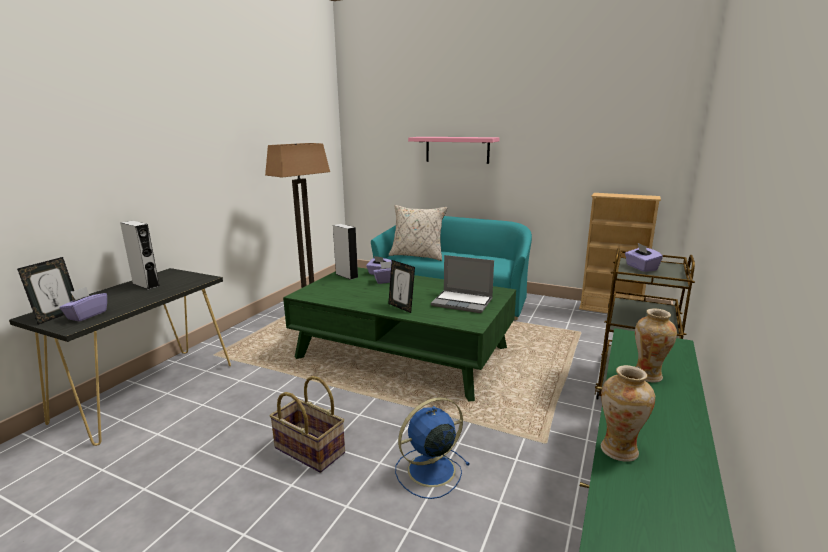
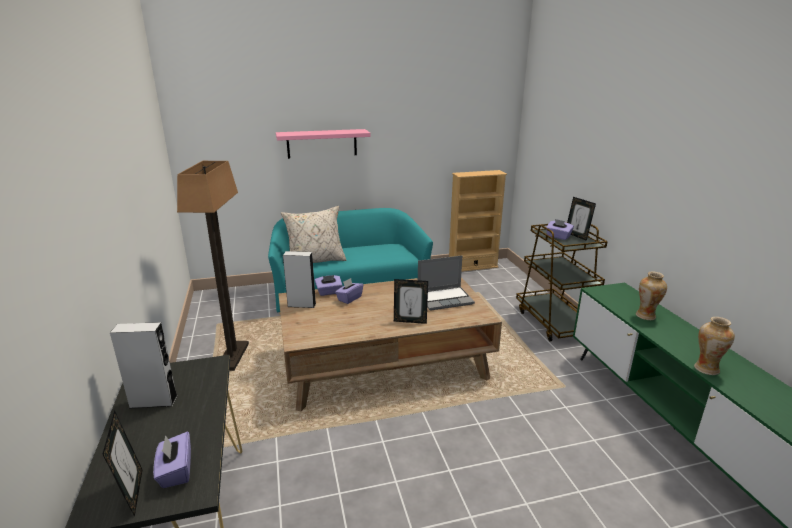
camera: 40 degrees left, 5 degrees up
basket [270,376,345,473] -> none
green coffee table [283,267,516,401] -> brown coffee table [278,277,502,411]
blue fan [395,397,470,499] -> none
none -> picture frame [567,197,596,241]

